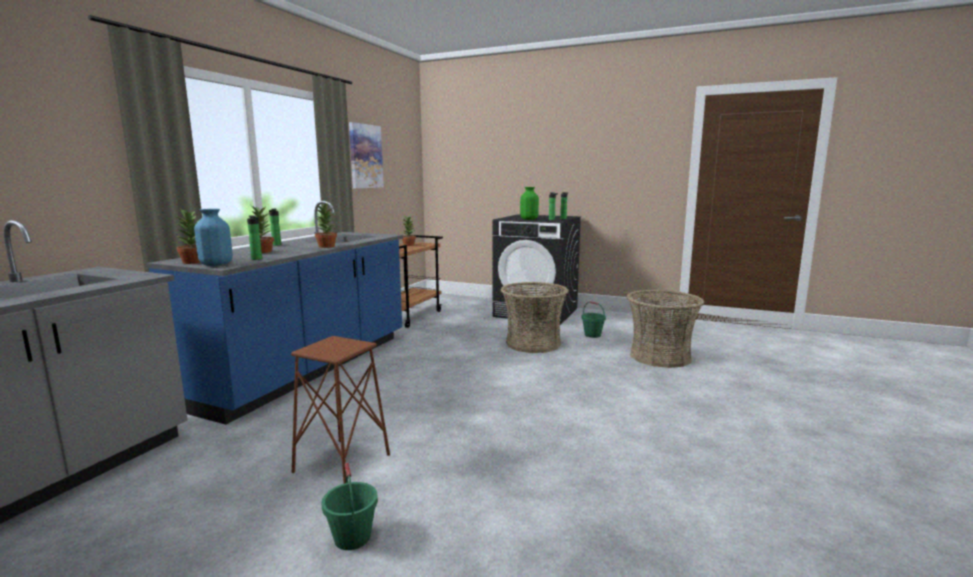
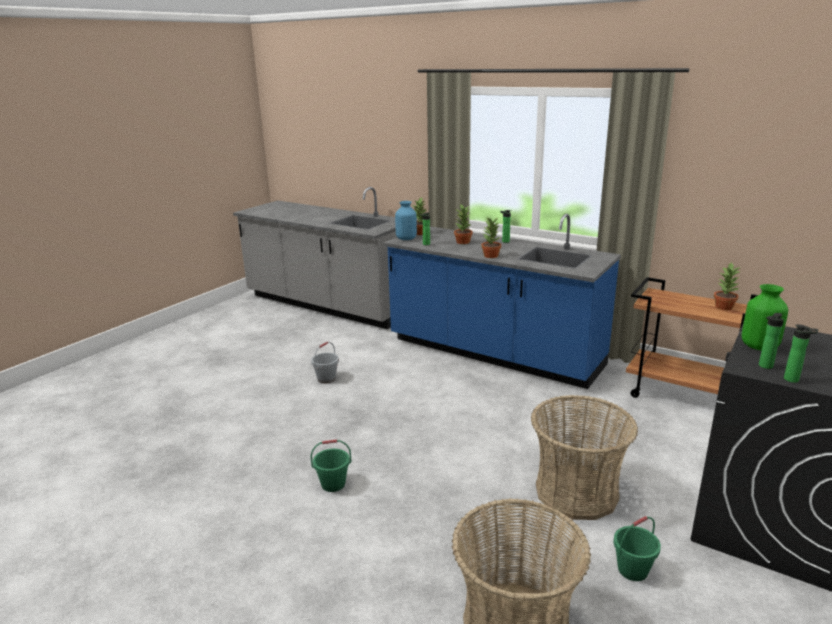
camera: 100 degrees right, 10 degrees up
brown stool [291,336,390,484] -> grey bucket [311,342,339,383]
green bucket [322,462,378,550] -> green bucket moved to [311,439,351,492]
picture [349,122,384,188] -> none

